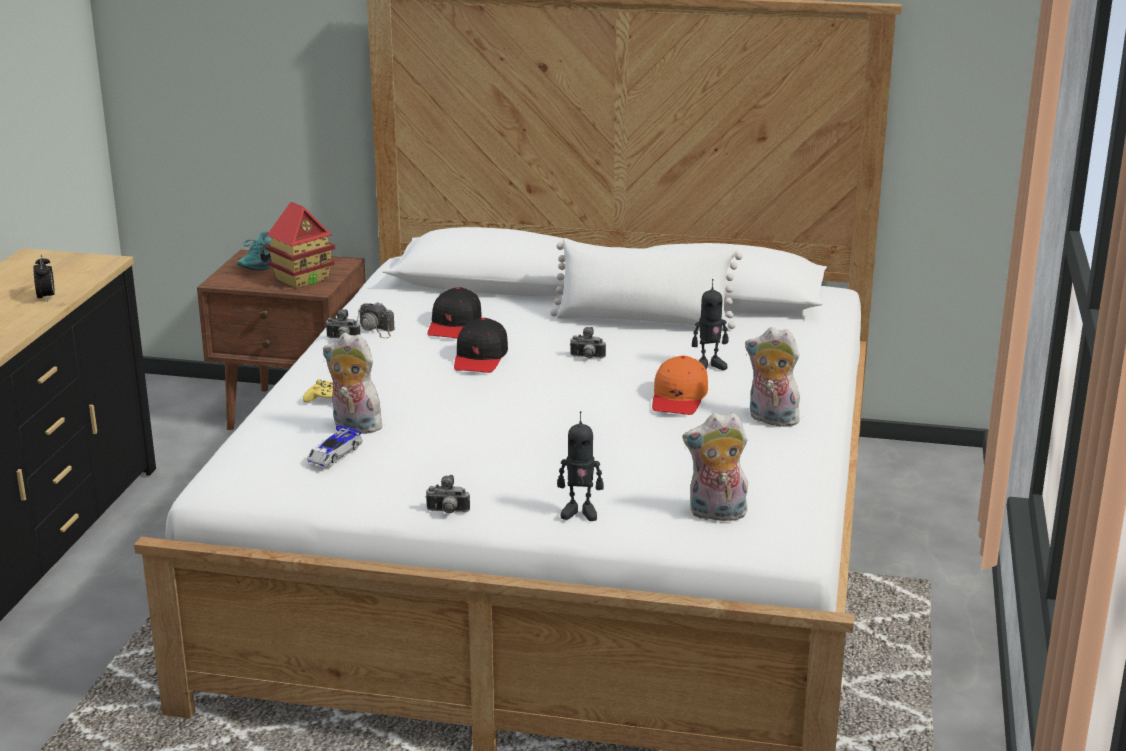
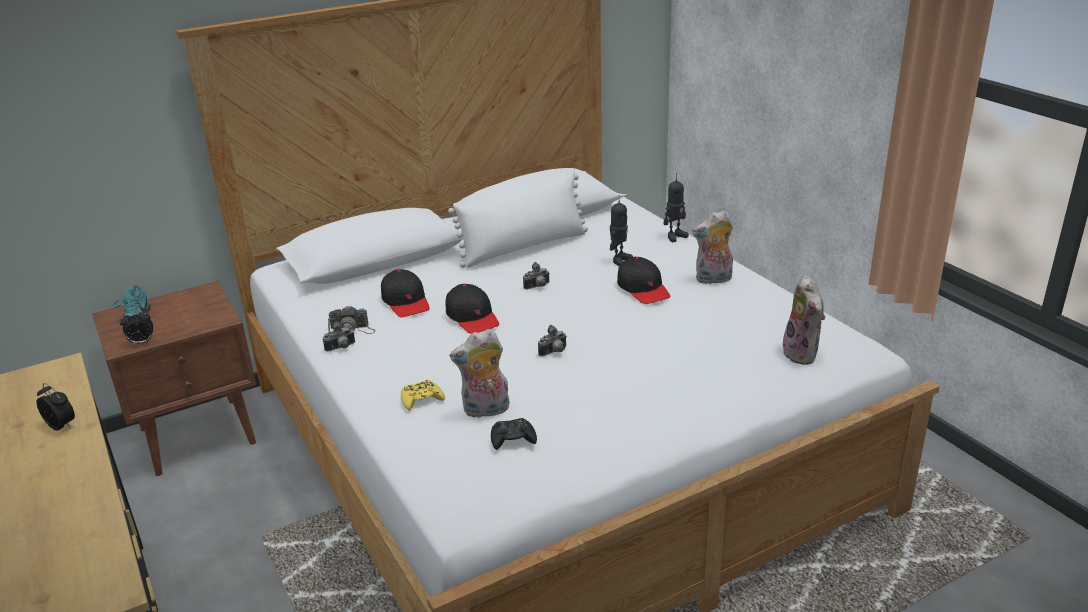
camera: 40 degrees left, 5 degrees up
toy house [265,202,335,288] -> none
toy car [307,425,363,466] -> black game controller [491,418,537,450]
camera [425,475,470,514] -> camera moved to [538,325,566,356]
toy robot [557,411,604,521] -> toy robot moved to [664,173,689,242]
orange cap [652,356,708,415] -> black cap [617,257,671,304]
plush toy [682,413,748,521] -> plush toy turned 60 degrees counterclockwise [783,275,825,365]
none -> alarm clock [120,309,153,345]

